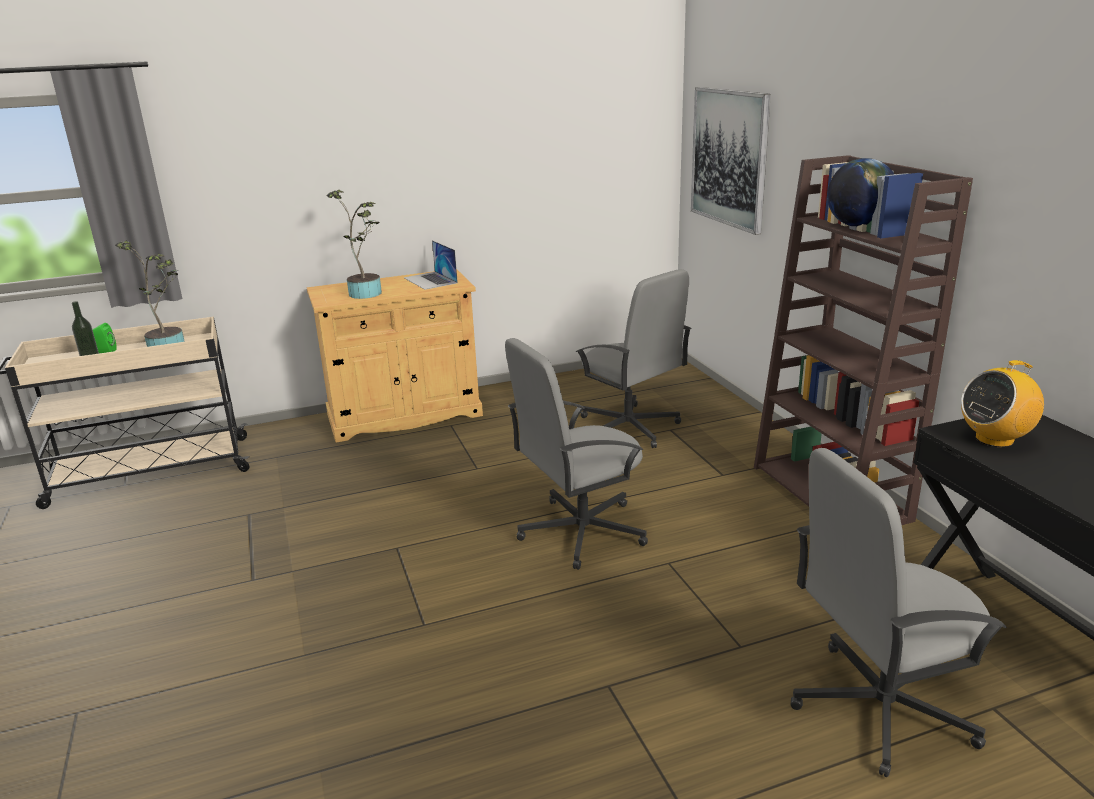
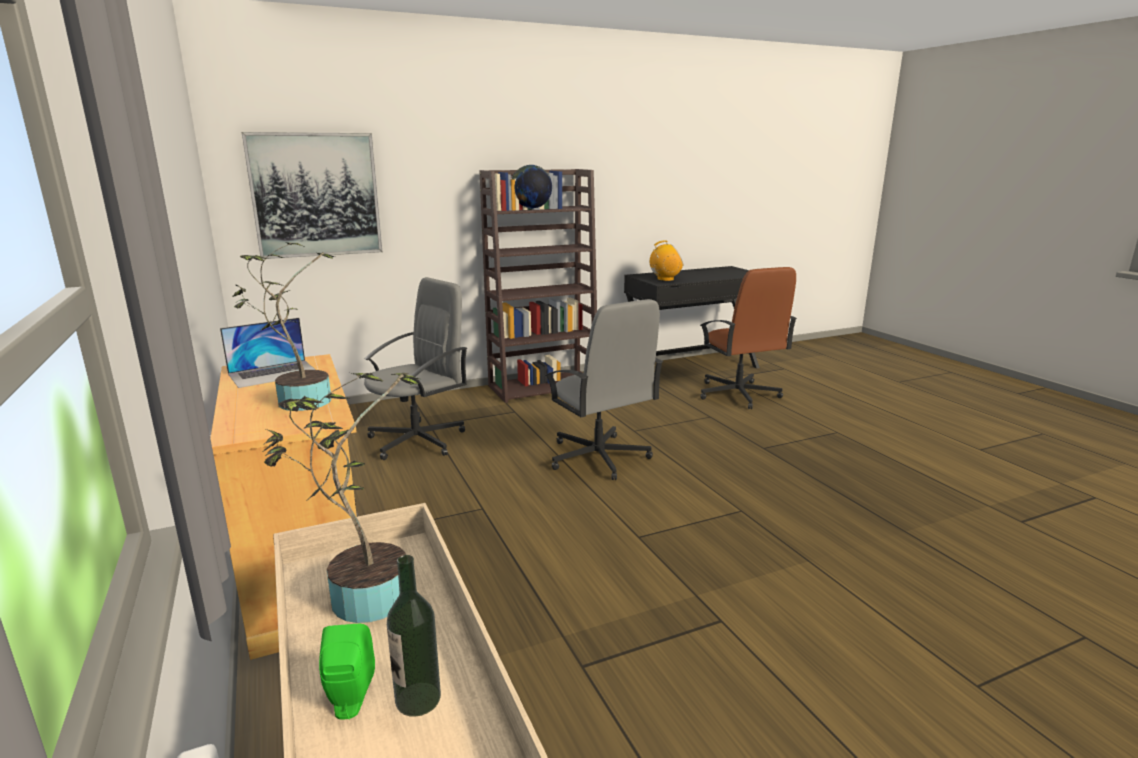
camera: 95 degrees left, 5 degrees down
grey office chair [790,448,1007,777] -> brown office chair [700,267,797,409]
radio [961,360,1044,447] -> radio turned 75 degrees counterclockwise [650,240,683,281]

